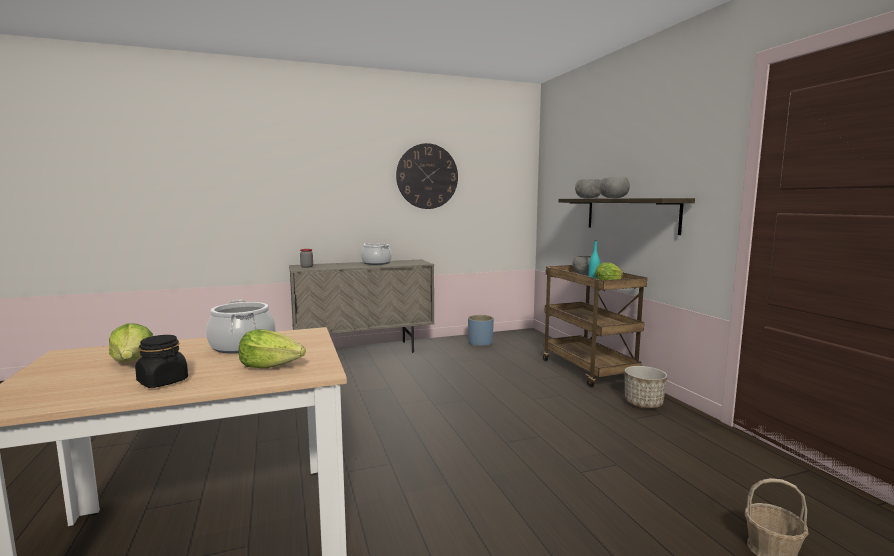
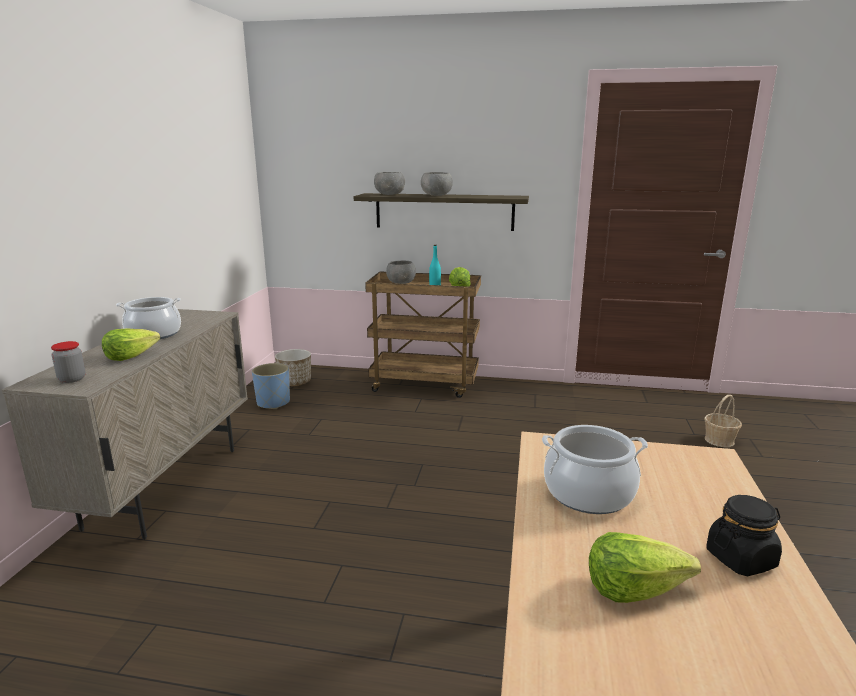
camera: 60 degrees left, 10 degrees up
lettuce [239,329,306,368] -> lettuce moved to [102,328,160,361]
wall clock [396,143,458,209] -> none
planter [625,366,667,409] -> planter moved to [275,349,311,386]

